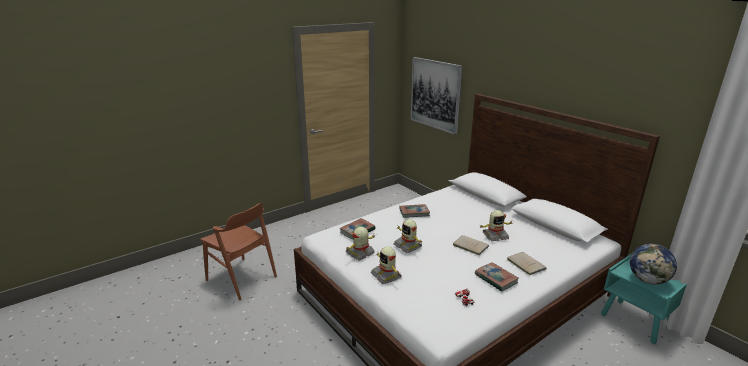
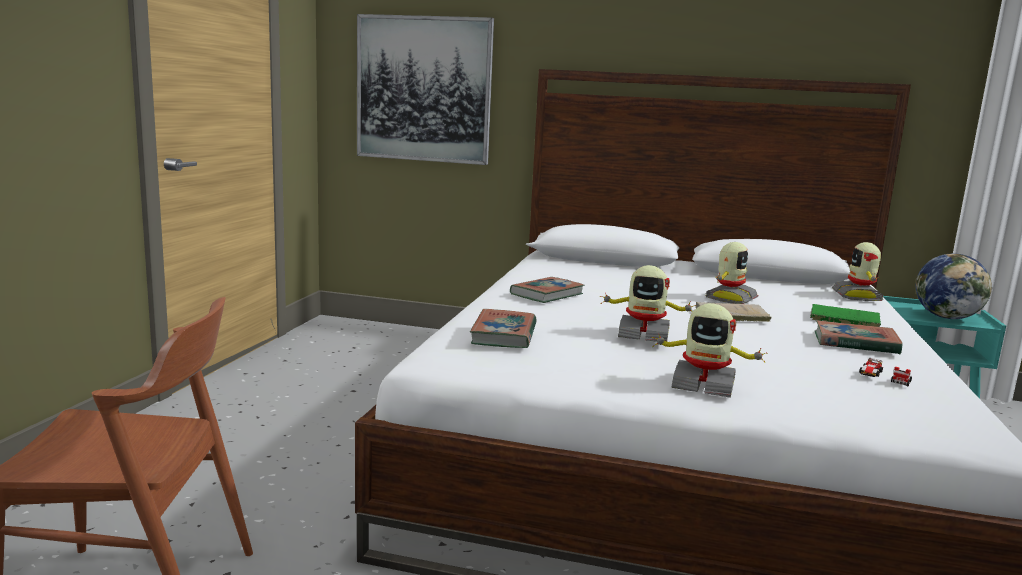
camera: 40 degrees left, 10 degrees down
toy robot [345,227,376,261] -> toy robot moved to [832,242,884,301]
beige book [506,252,547,275] -> green book [810,304,881,327]

